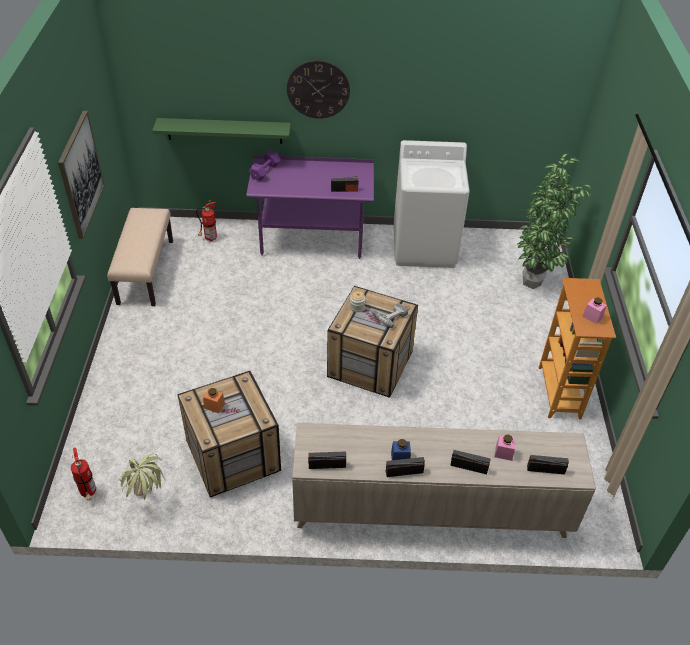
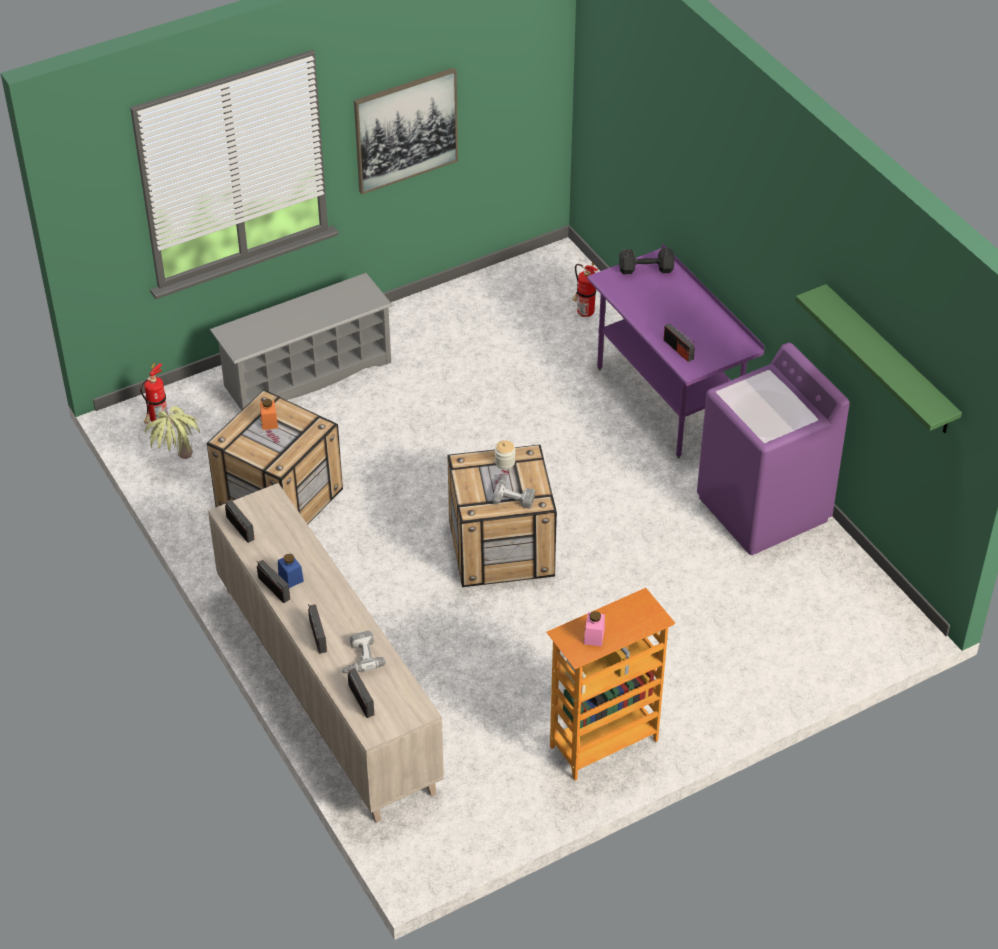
camera: 60 degrees right, 0 degrees up
beige bench [107,208,173,306] -> none
green shelf [152,118,291,144] -> green shelf moved to [795,284,962,433]
purple dumbbell [249,150,281,181] -> black dumbbell [619,248,674,275]
wall clock [287,60,350,119] -> none
white washing machine [394,140,470,268] -> purple washing machine [697,343,850,555]
pink jar [494,435,516,461] -> power drill [341,631,386,673]
potted plant [518,154,591,289] -> none
none -> grey shoe rack [210,273,393,410]

